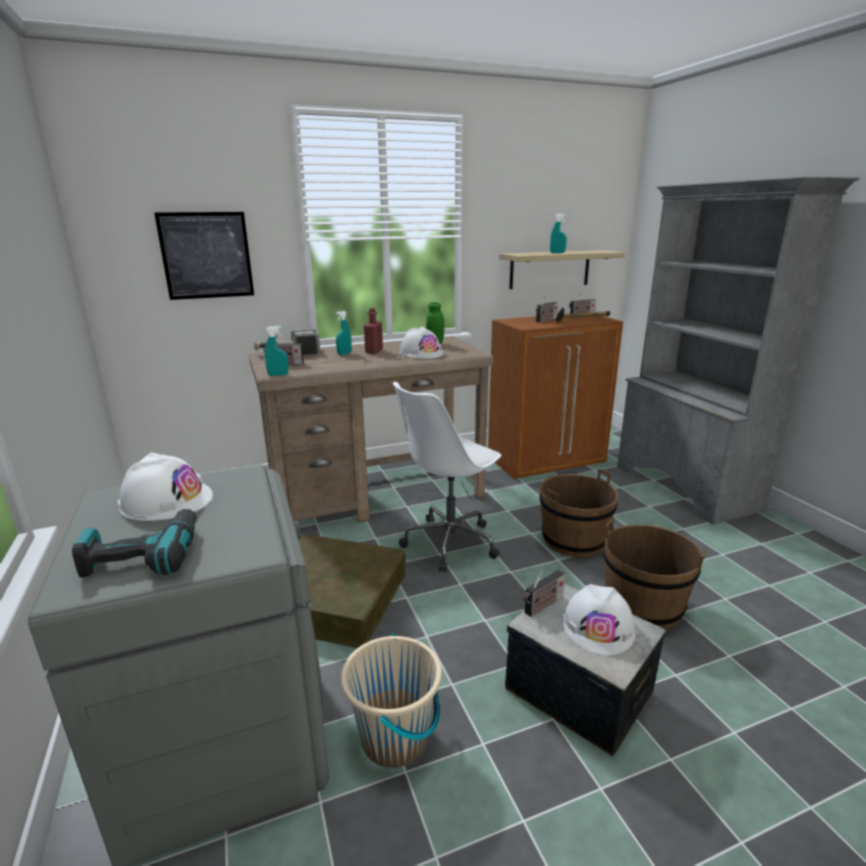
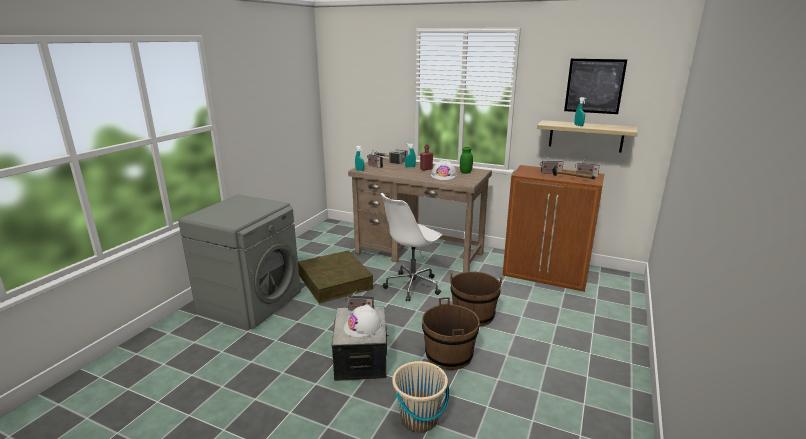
camera: 45 degrees right, 0 degrees up
power drill [72,509,197,577] -> none
white hard hat [117,452,213,521] -> none
picture [154,212,254,300] -> picture moved to [564,59,627,114]
beige bucket [341,633,441,768] -> beige bucket moved to [392,361,449,433]
white office chair [393,382,502,572] -> white office chair turned 45 degrees counterclockwise [381,193,442,302]
grey bookcase [617,177,860,525] -> none

